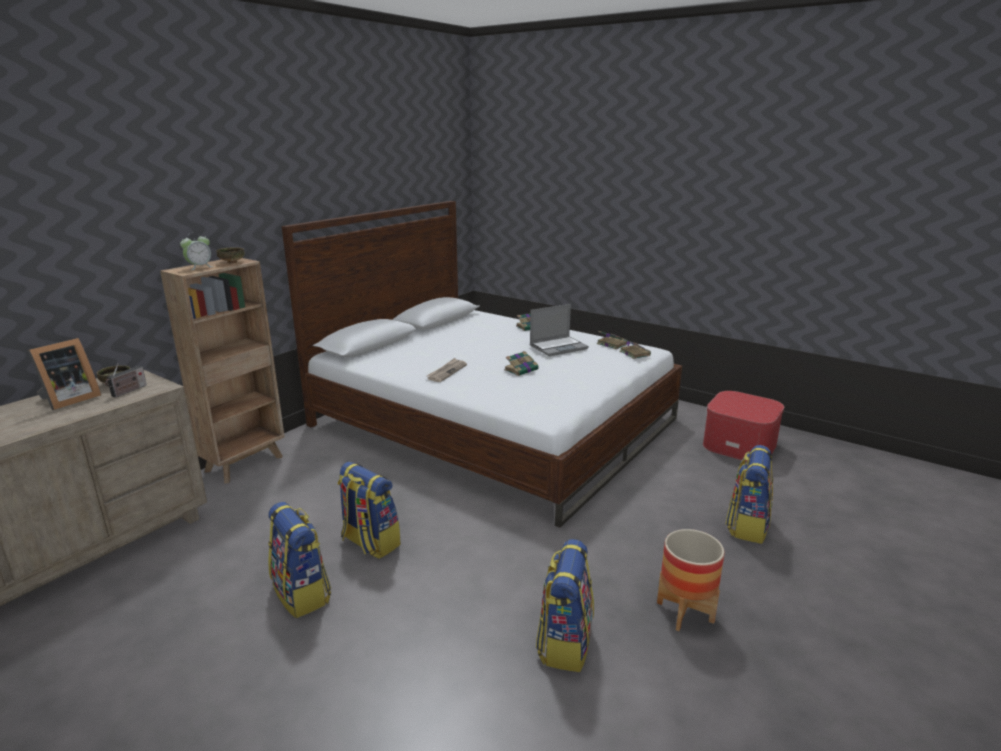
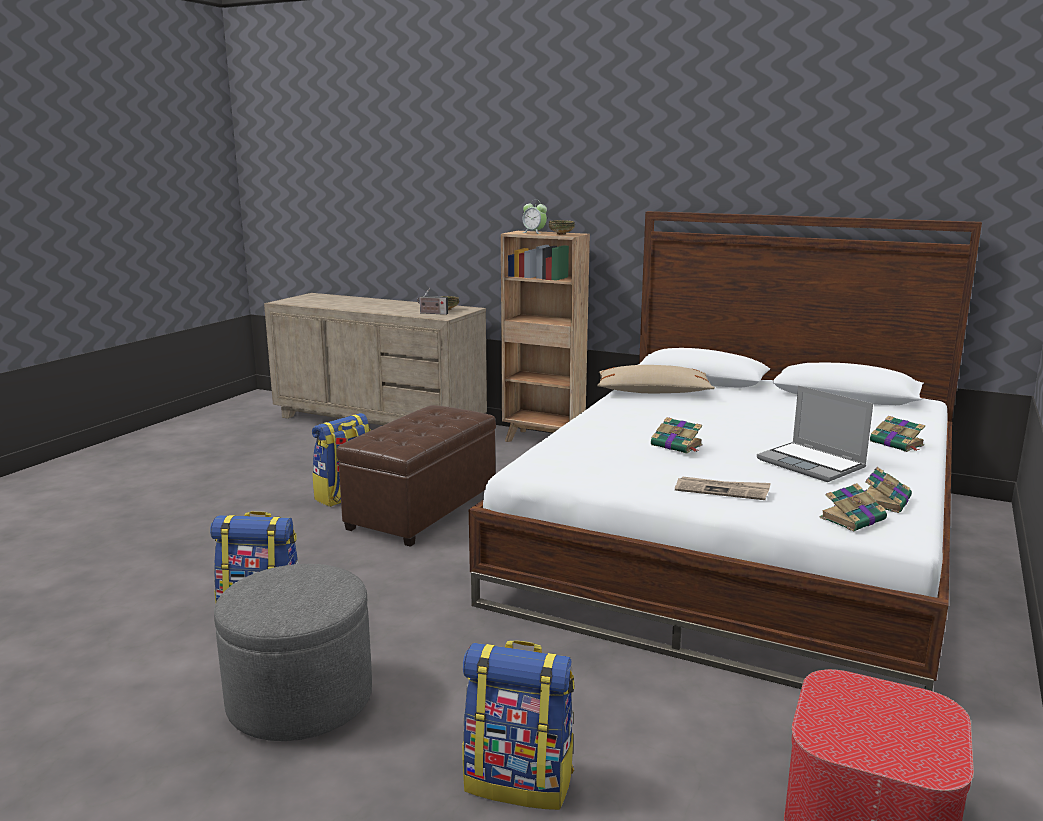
camera: 80 degrees right, 5 degrees down
picture frame [27,338,101,410] -> none
backpack [338,461,401,559] -> brown ottoman [337,405,496,547]
newspaper [427,358,467,382] -> newspaper moved to [675,476,771,500]
planter [657,529,725,631] -> grey ottoman [214,564,372,741]
none -> beige pillow [597,365,715,393]

